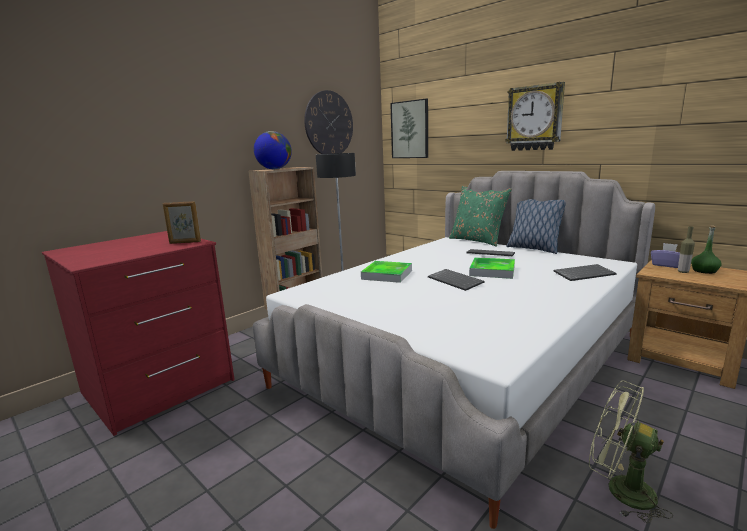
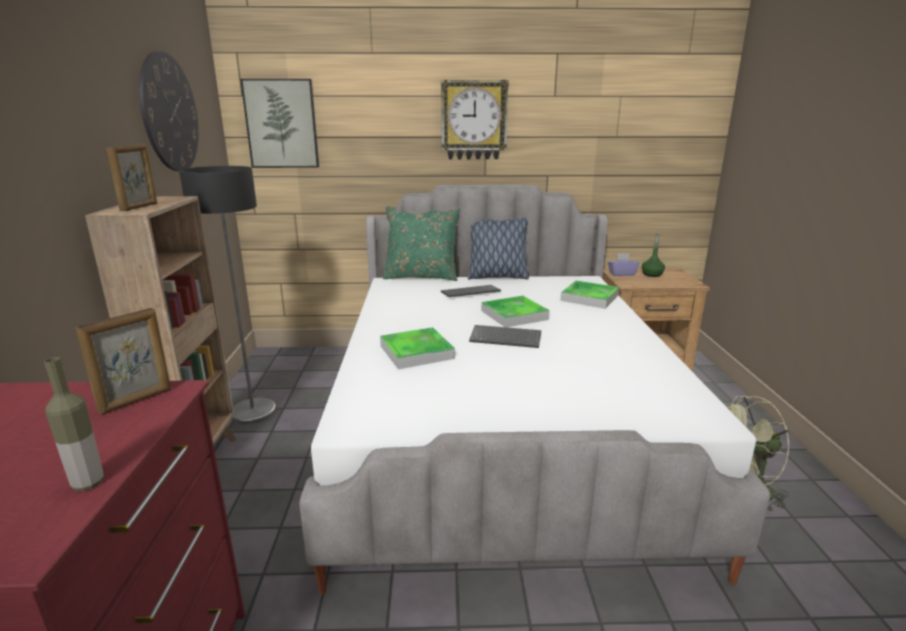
camera: 45 degrees left, 5 degrees up
globe [254,131,292,169] -> picture frame [107,145,157,211]
keyboard [553,264,617,281] -> tray [560,280,619,309]
bottle [678,226,695,273] -> bottle moved to [44,357,104,491]

